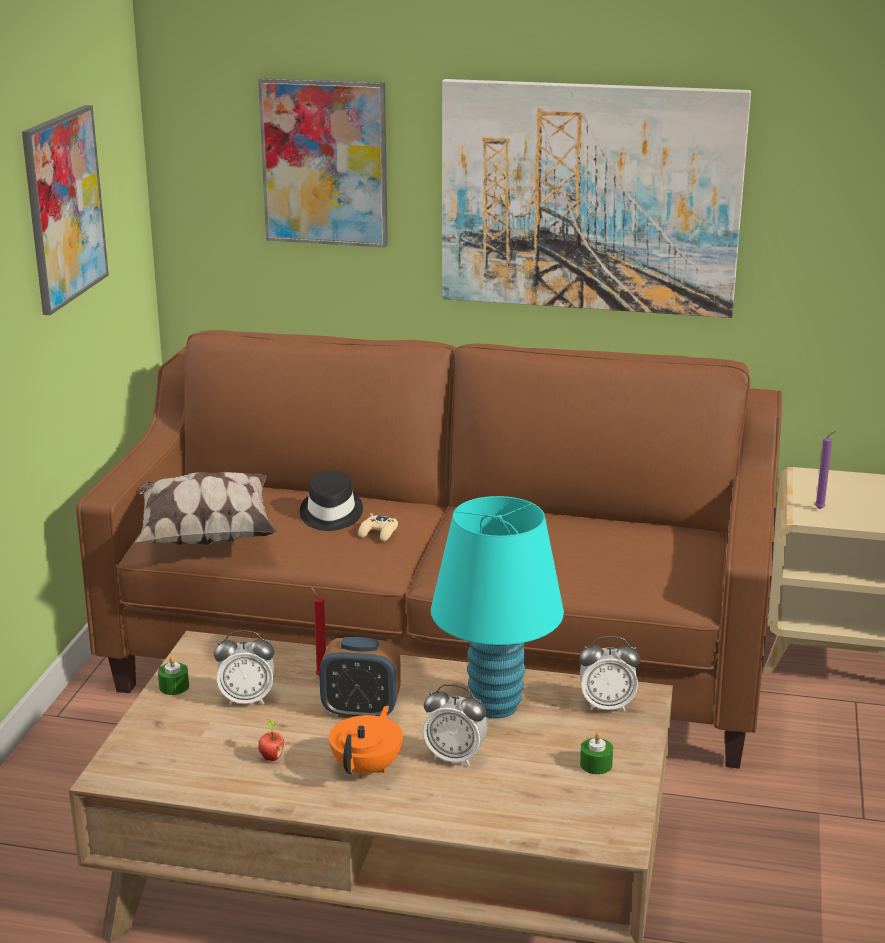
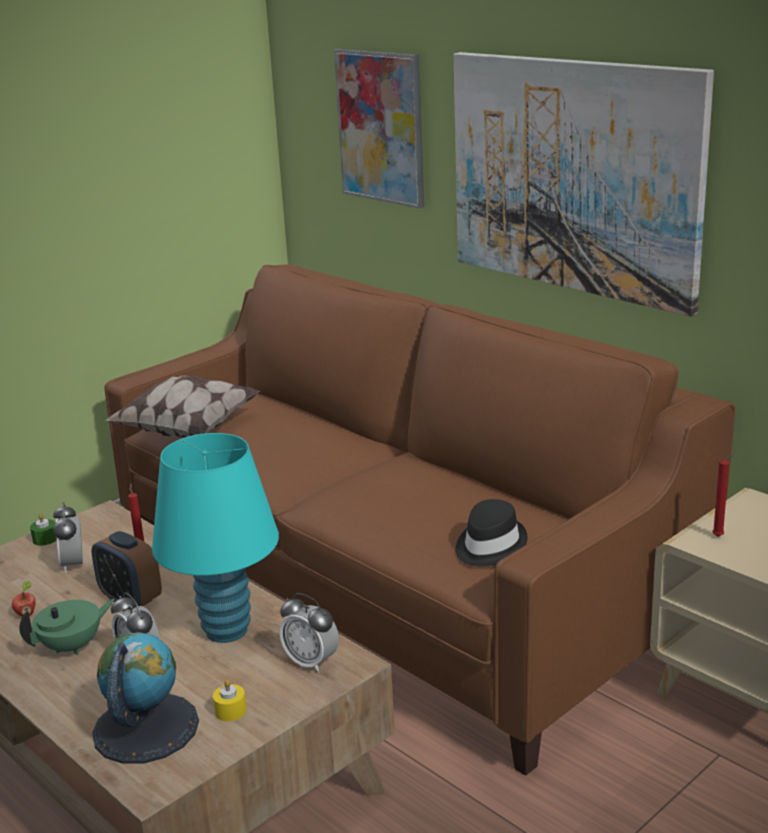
camera: 35 degrees right, 0 degrees up
picture [22,105,109,315] -> none
alarm clock [214,630,274,706] -> alarm clock turned 45 degrees clockwise [53,502,83,573]
black hat [300,471,363,531] -> black hat moved to [456,499,527,567]
orange teapot [329,706,403,778] -> green teapot [19,599,115,655]
beige game controller [358,513,398,541] -> none
green candle [580,732,613,775] -> yellow candle [213,680,247,721]
purple candle [815,431,836,509] -> red candle [712,454,735,537]
none -> globe [92,632,199,764]

